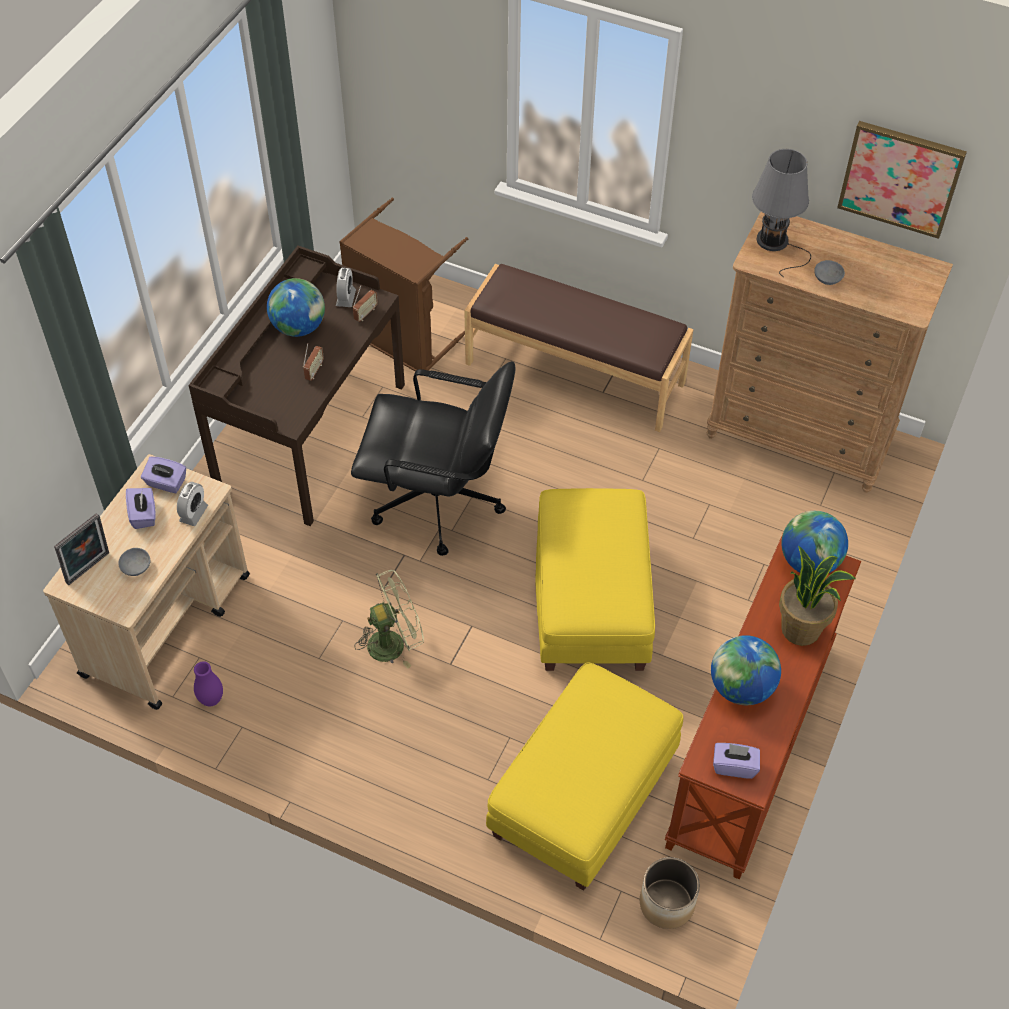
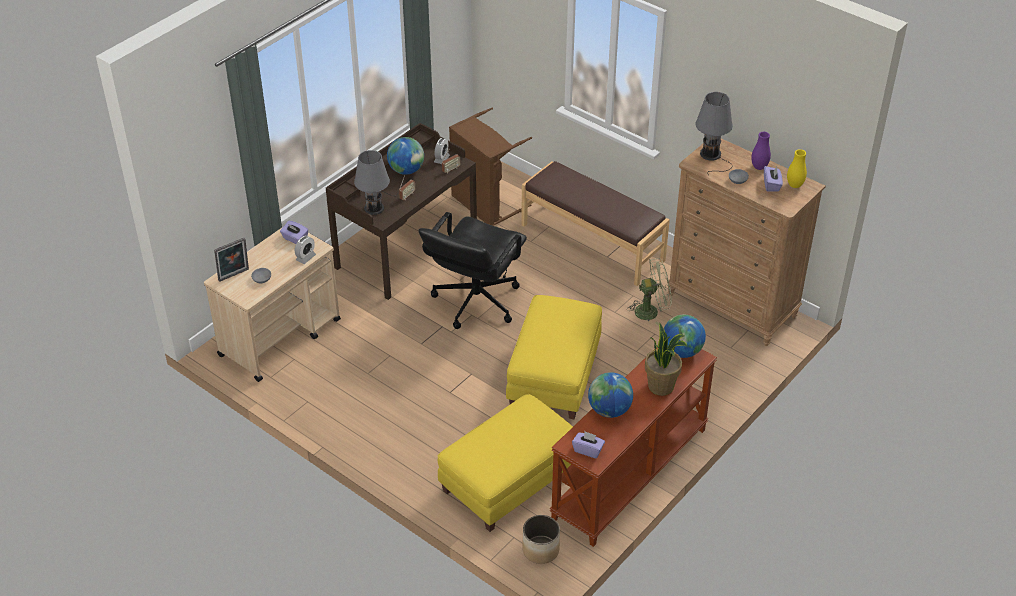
camera: 15 degrees right, 10 degrees down
purple tissue box [126,488,156,529] -> purple tissue box moved to [764,166,783,192]
purple vase [194,661,223,706] -> purple vase moved to [751,132,771,170]
black office chair [351,361,515,556] -> black office chair turned 90 degrees clockwise [418,212,527,329]
green fan [355,570,424,668] -> green fan moved to [627,258,672,326]
picture [837,121,967,239] -> none
none -> grey table lamp [354,150,398,215]
none -> yellow vase [787,149,807,188]

